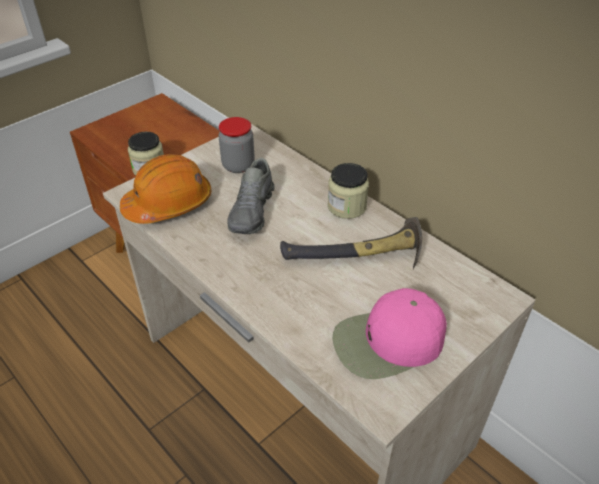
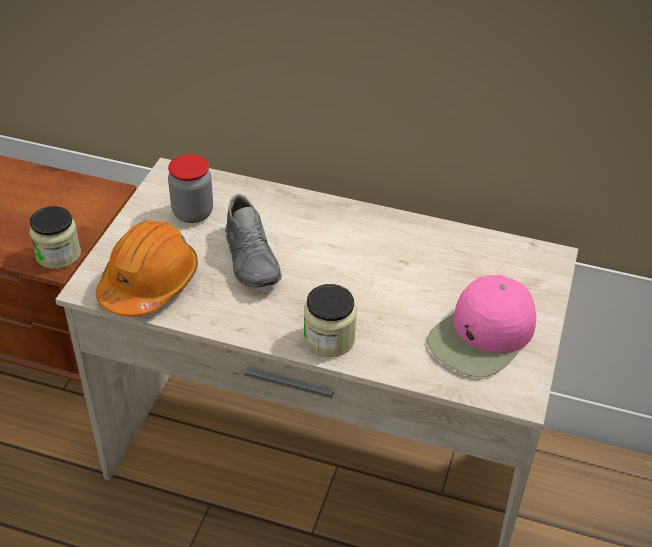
camera: 30 degrees left, 0 degrees up
hammer [280,217,422,269] -> none
jar [328,163,369,219] -> jar moved to [304,284,357,357]

